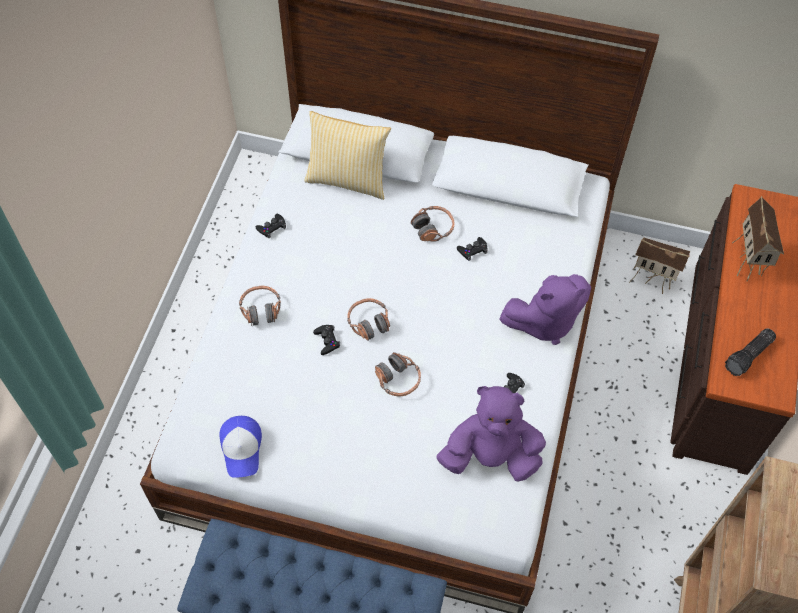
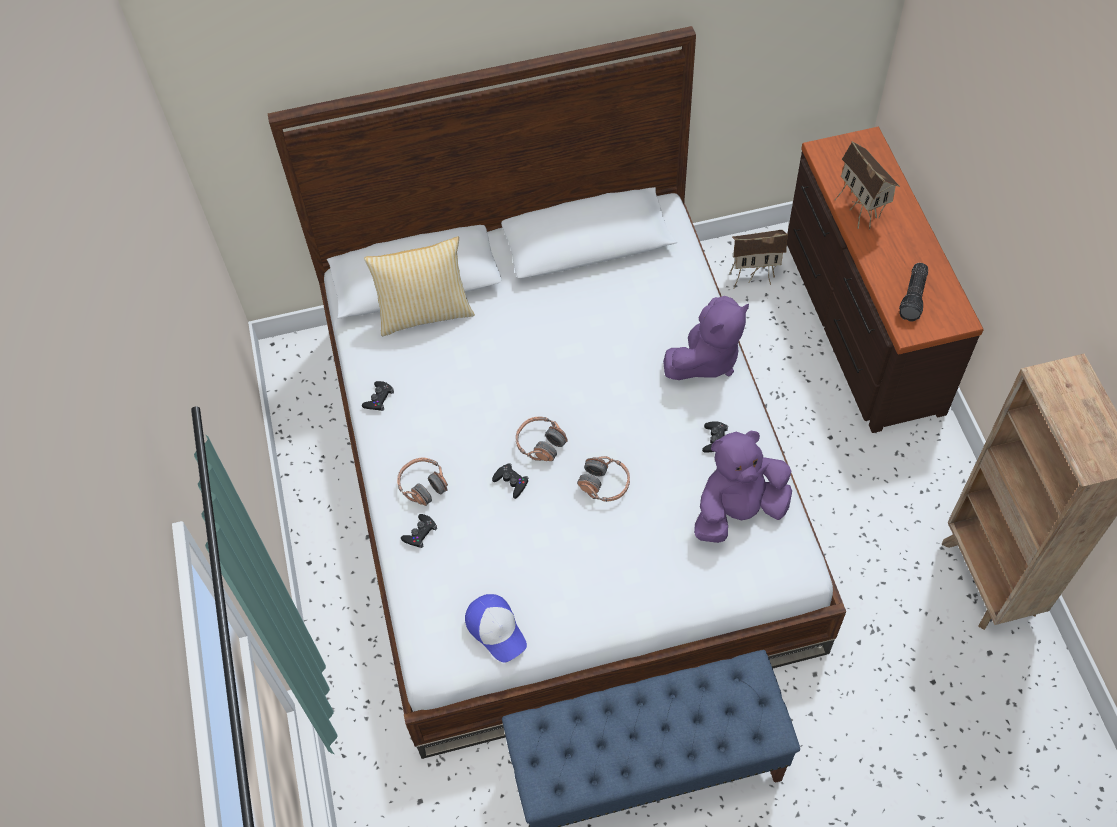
camera: 25 degrees left, 0 degrees up
headphones [411,206,454,242] -> none
black game controller [457,237,488,261] -> black game controller moved to [401,514,437,548]

